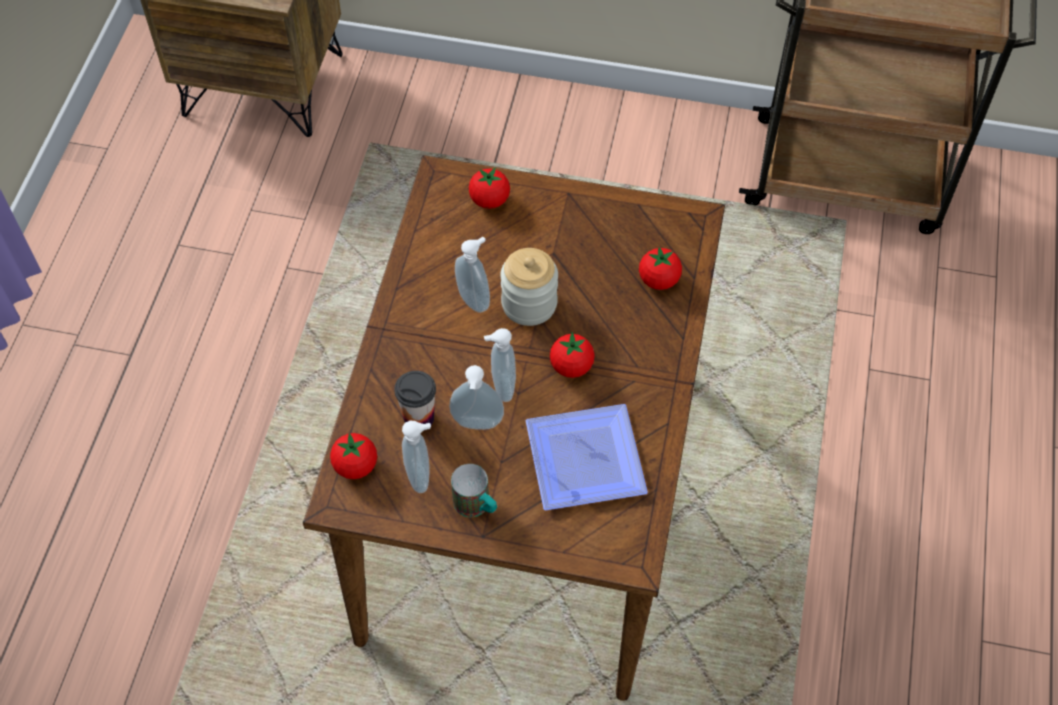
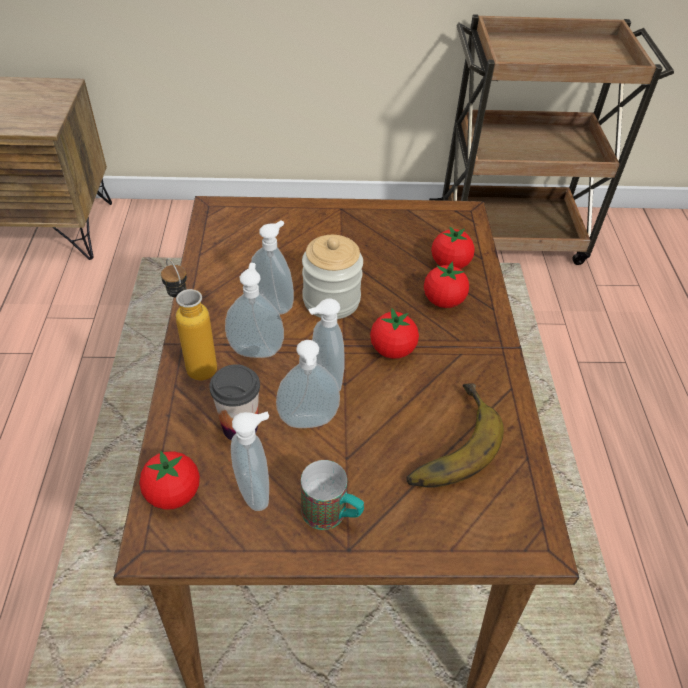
camera: 15 degrees left, 10 degrees down
tomato [469,167,510,209] -> tomato moved to [424,262,469,308]
plate [525,404,648,510] -> banana [406,384,504,487]
none -> bottle [161,258,217,381]
none -> soap dispenser [225,263,284,358]

